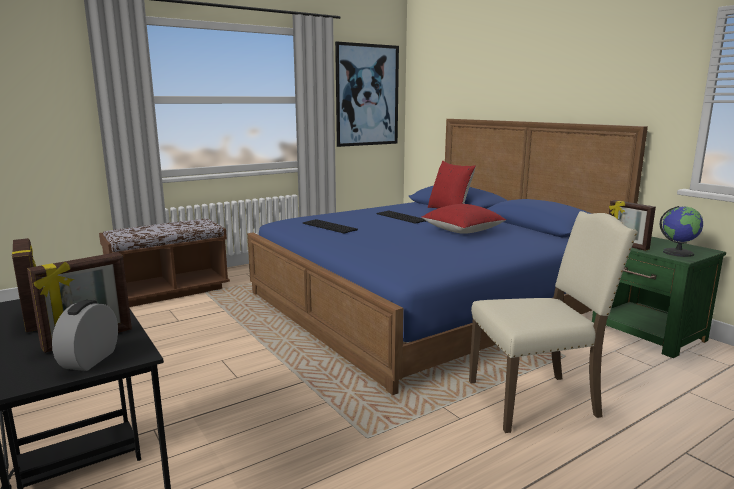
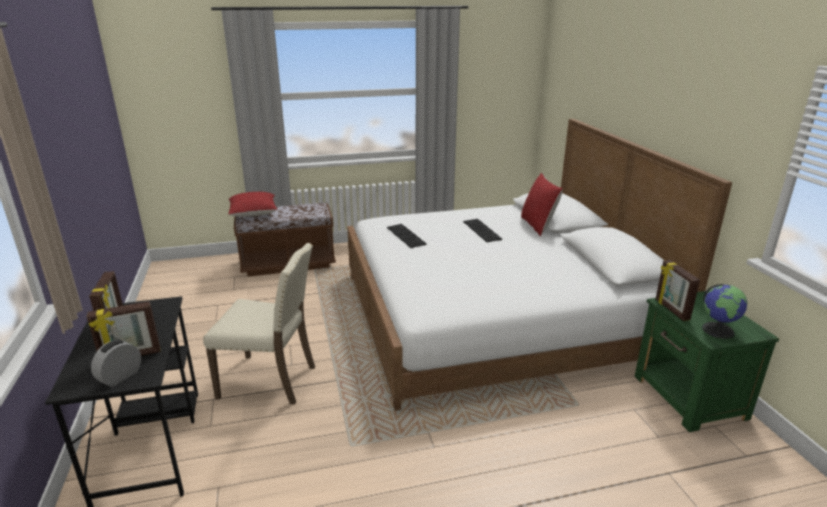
camera: 20 degrees right, 10 degrees up
blue bed [247,119,648,395] -> white bed [347,119,732,411]
picture [335,42,399,147] -> none
red pillow [421,204,506,234] -> red pillow moved to [228,192,277,217]
beige chair [469,211,638,433] -> beige chair moved to [203,243,315,405]

